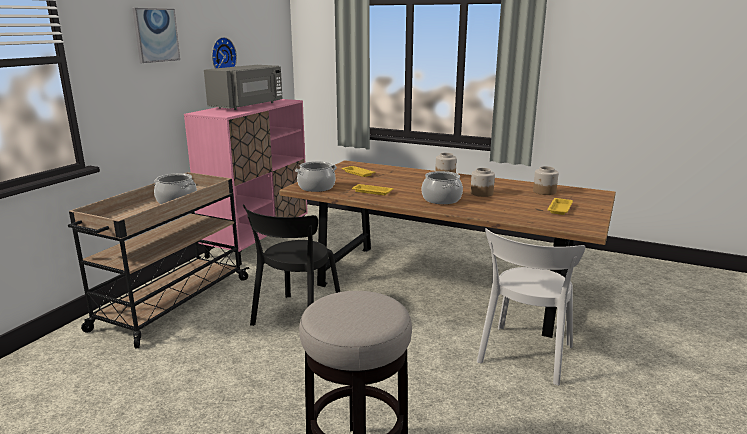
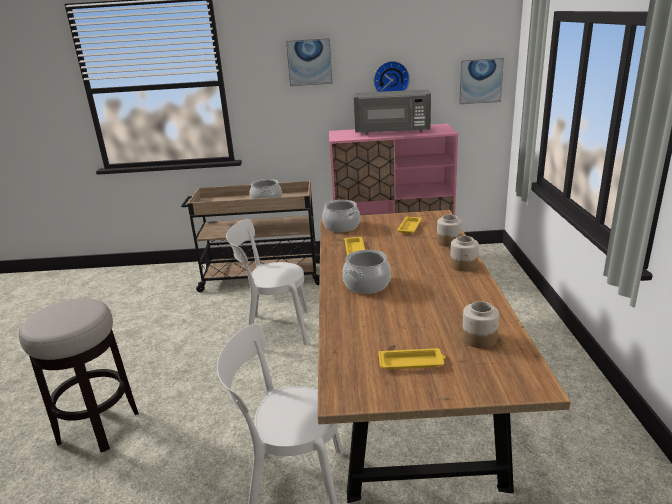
camera: 65 degrees right, 5 degrees up
black chair [243,204,340,326] -> white chair [226,219,309,345]
jar [471,168,495,197] -> jar moved to [437,215,462,247]
none -> picture [459,58,504,104]

